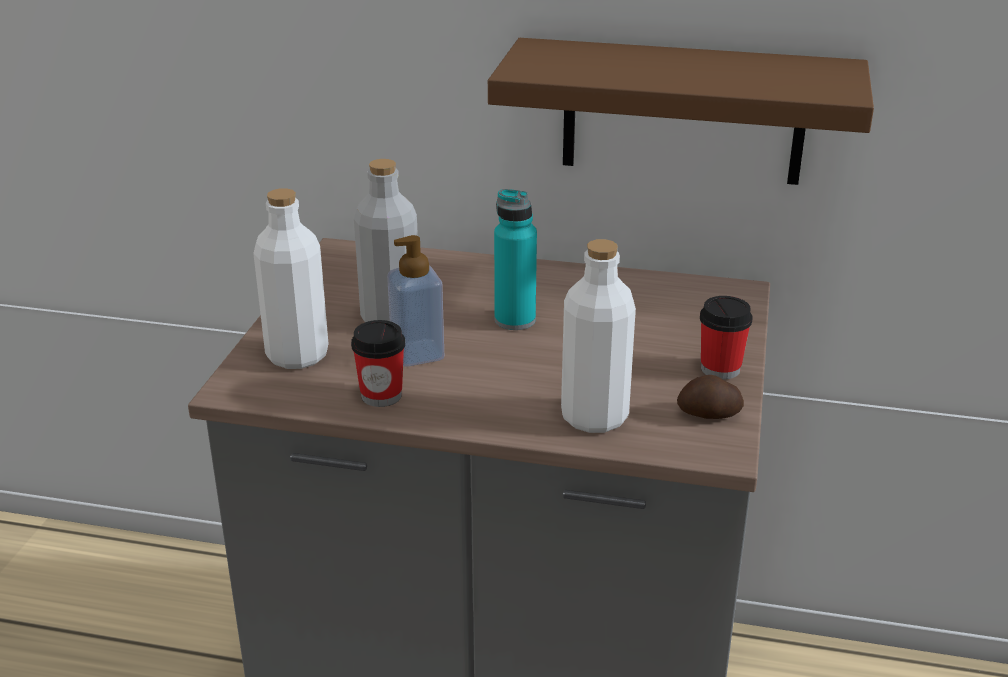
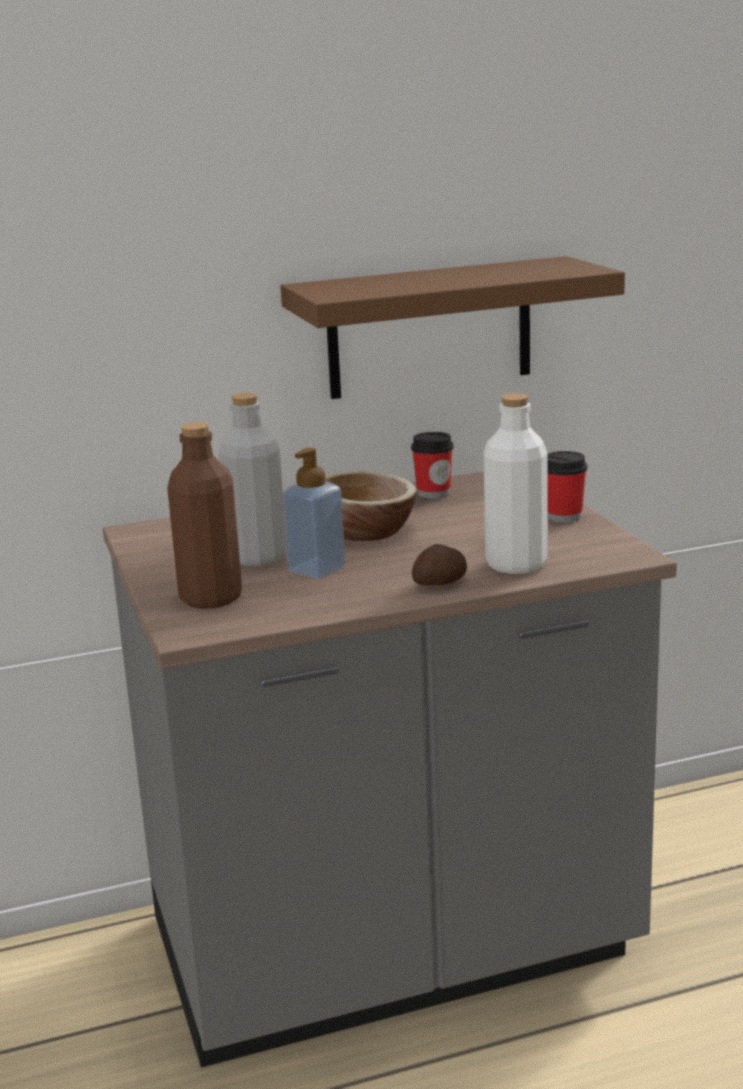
camera: 30 degrees left, 10 degrees down
white bottle [253,188,328,369] -> brown bottle [167,422,242,609]
cup [351,320,405,407] -> cup moved to [411,432,454,499]
turquoise bottle [494,189,537,330] -> bowl [325,470,417,541]
potato [677,375,744,419] -> potato moved to [412,544,467,586]

